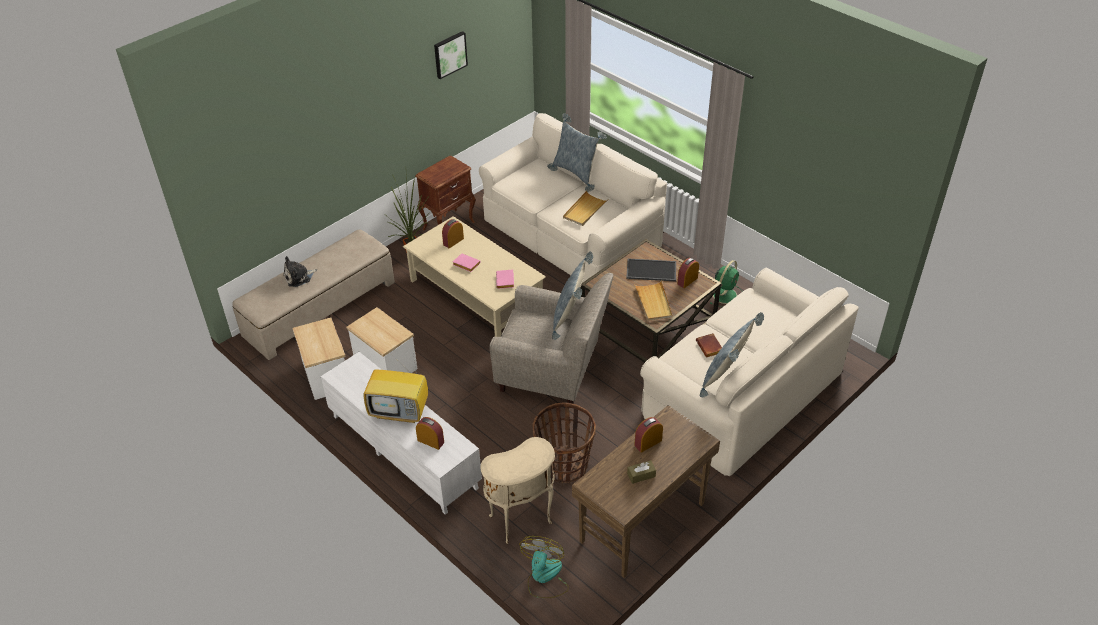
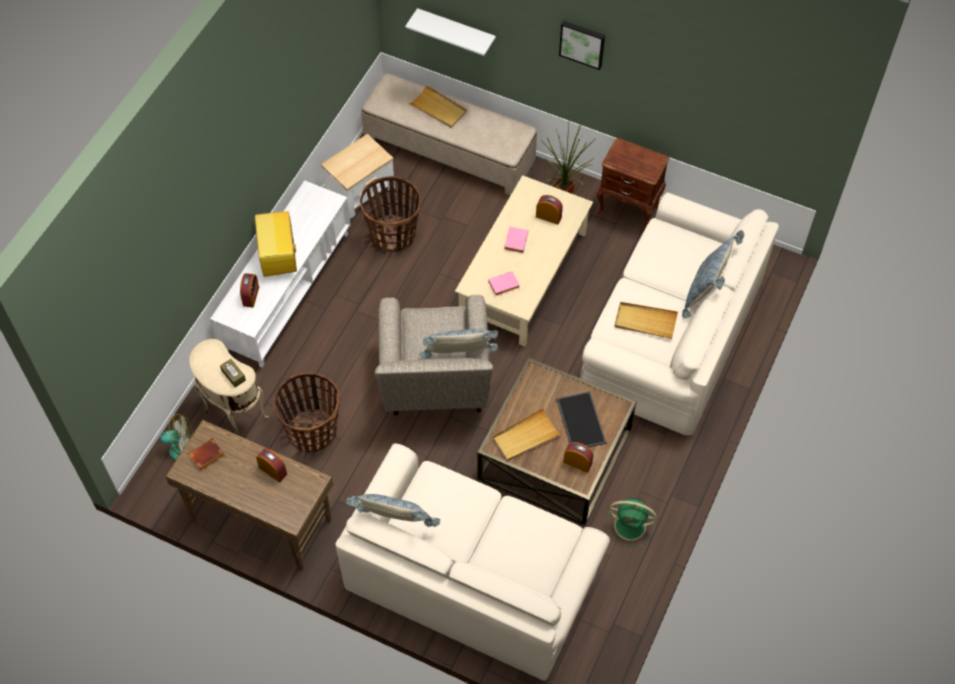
camera: 70 degrees right, 15 degrees up
plush toy [283,256,317,287] -> beige tray [409,85,467,128]
side table [346,307,417,373] -> basket [360,176,421,252]
picture [434,31,468,79] -> picture moved to [559,21,605,70]
brown tissue box [627,460,656,484] -> brown tissue box moved to [220,359,246,387]
brown book [696,333,722,357] -> brown book moved to [188,438,225,471]
none -> white shelf [405,8,496,56]

